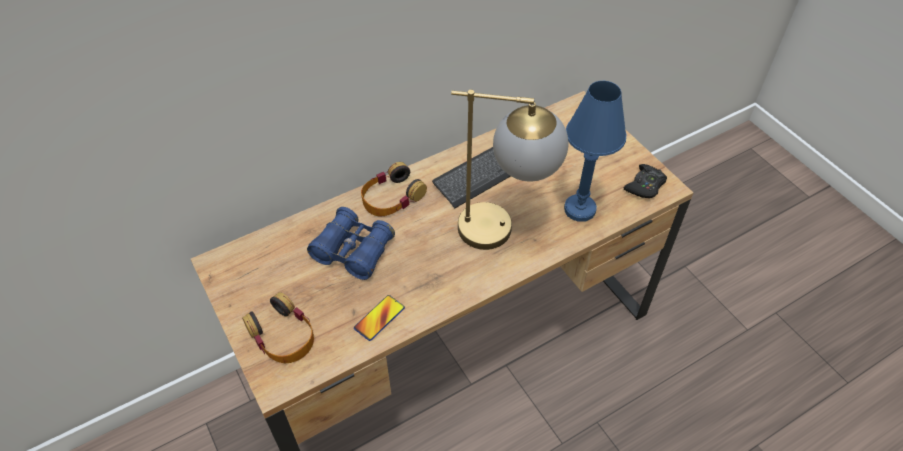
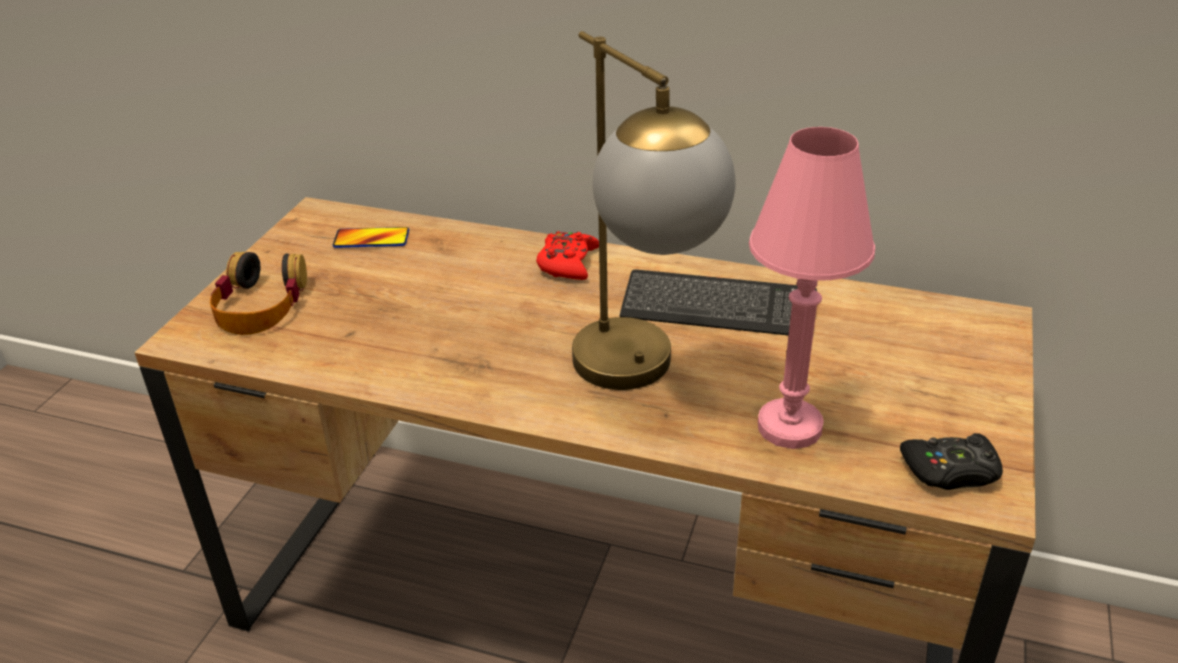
camera: 50 degrees right, 15 degrees down
blue binoculars [307,207,395,280] -> none
phone [354,295,405,341] -> phone moved to [333,227,409,248]
headphones [361,162,427,216] -> red game controller [536,231,599,280]
blue table lamp [564,81,626,222] -> pink table lamp [749,127,875,449]

